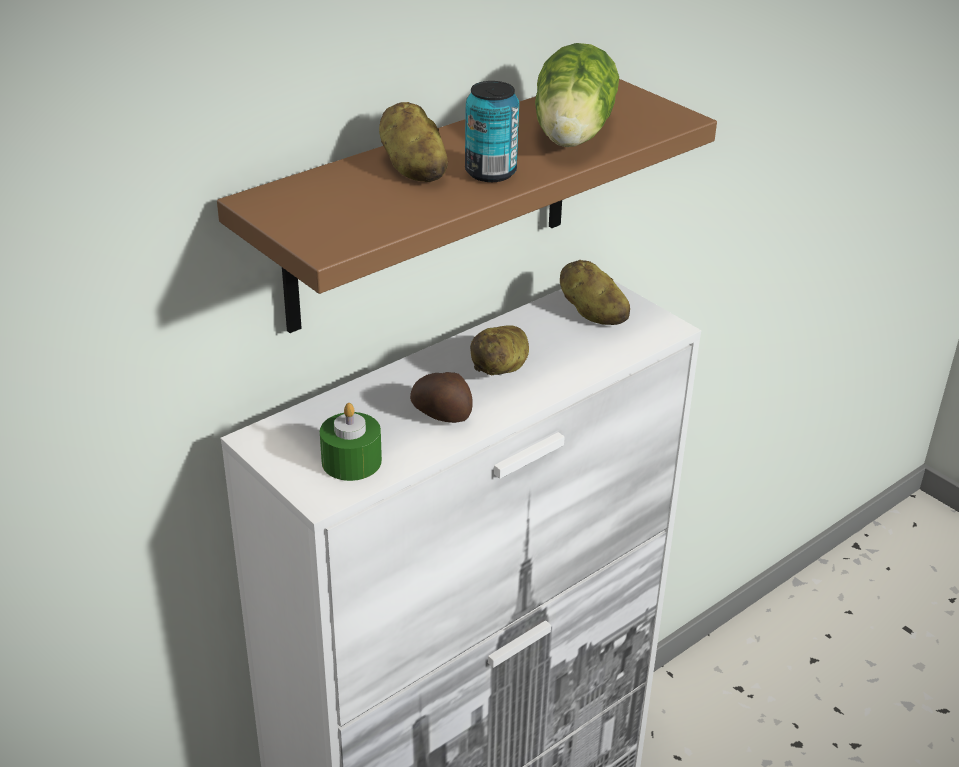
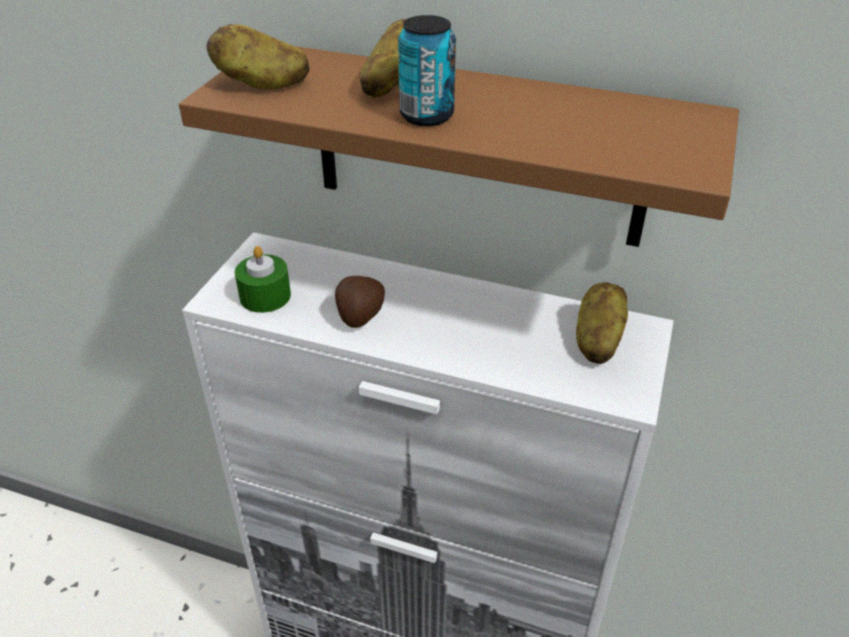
camera: 60 degrees right, 5 degrees up
potato [470,325,529,375] -> potato moved to [207,24,309,89]
lettuce [535,43,619,147] -> none

